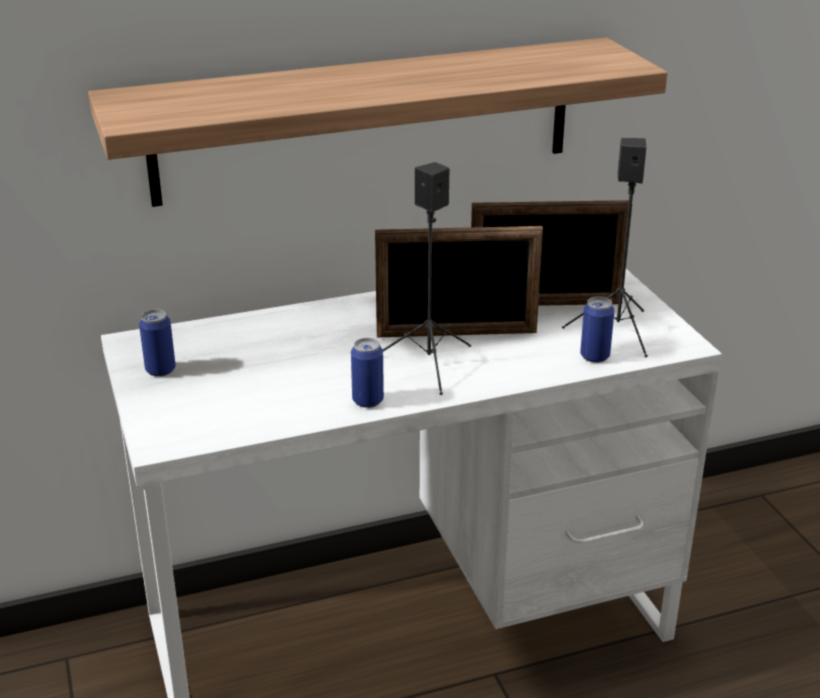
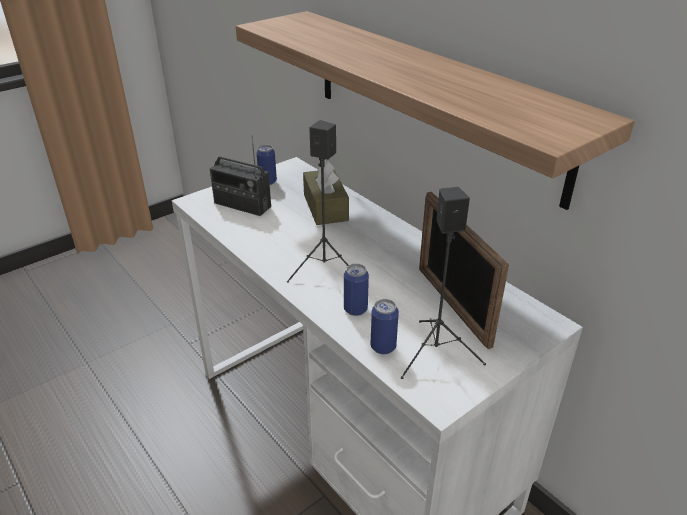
camera: 70 degrees right, 5 degrees up
can [351,338,384,408] -> can moved to [344,263,369,316]
picture frame [375,226,543,337] -> none
none -> radio [210,136,271,216]
none -> brown tissue box [303,160,349,225]

